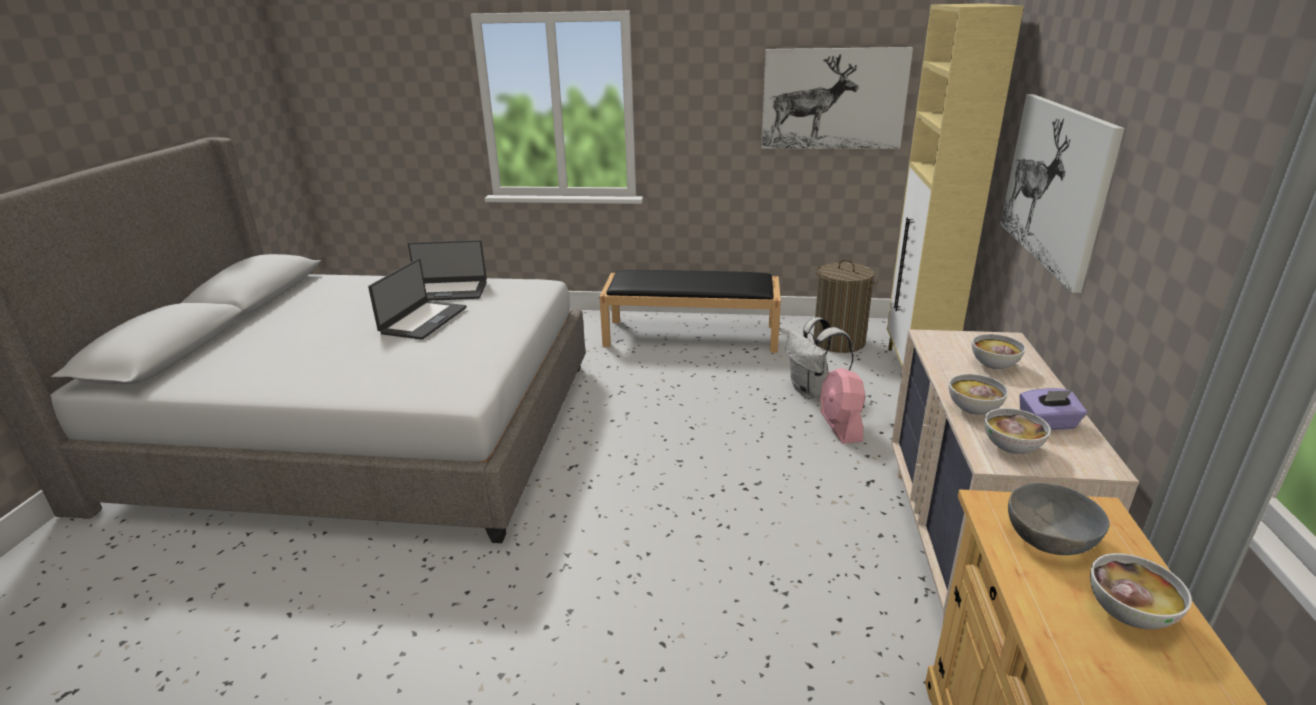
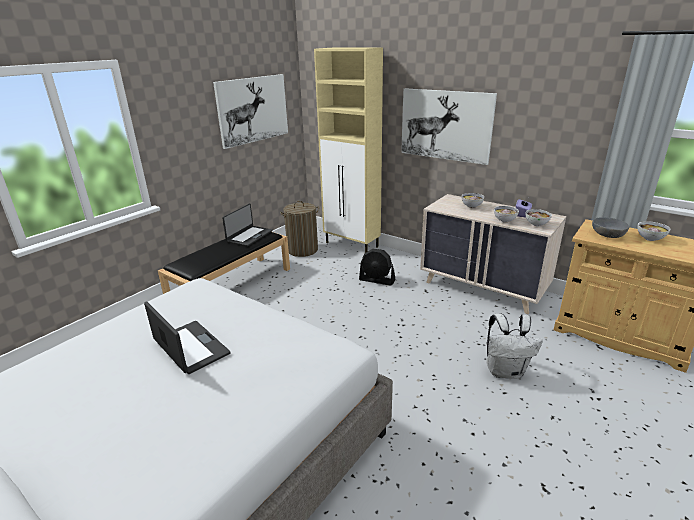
camera: 60 degrees left, 0 degrees up
laptop [408,240,487,301] -> laptop moved to [222,204,273,247]
white backpack [786,317,854,399] -> white backpack moved to [486,314,543,379]
pink fan [820,368,865,444] -> black fan [359,249,396,286]

